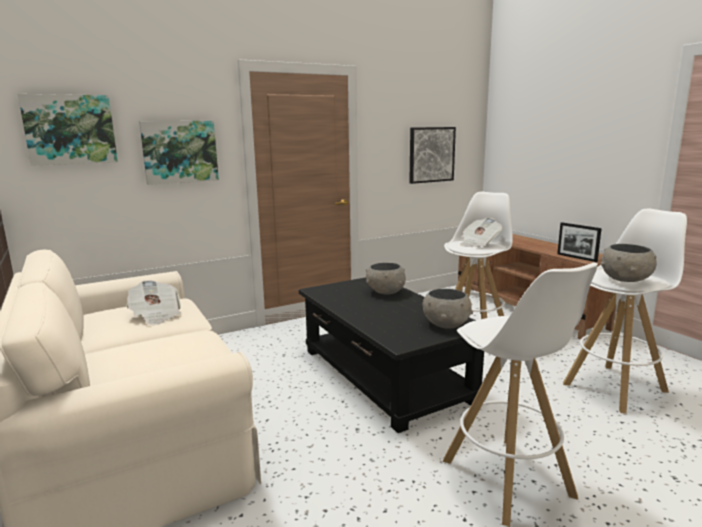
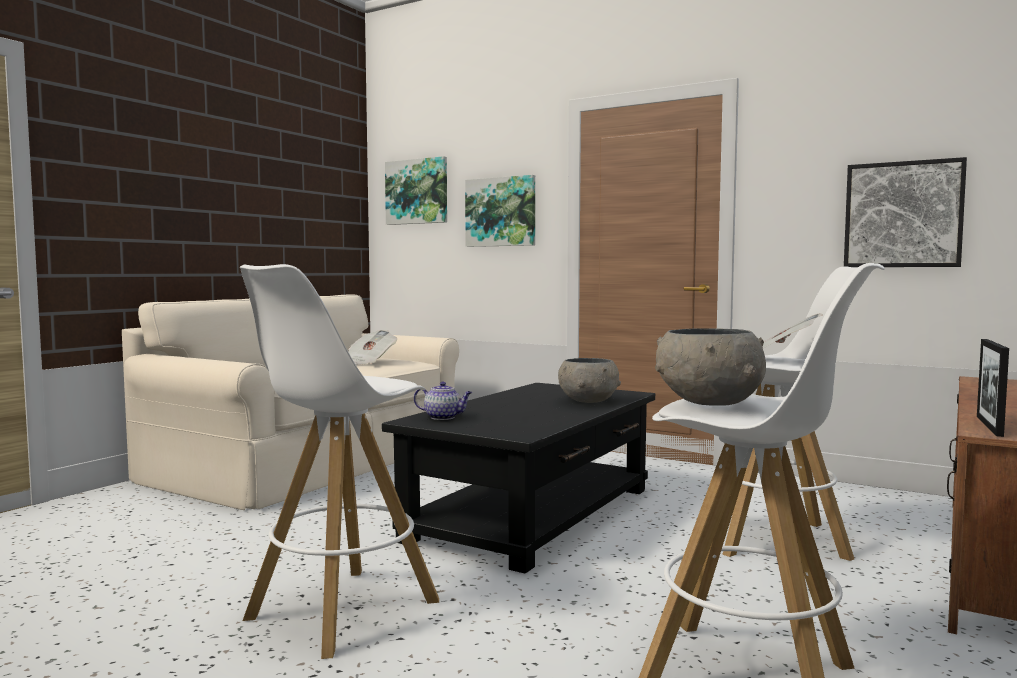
camera: 60 degrees right, 10 degrees down
grey bowl [423,289,473,329] -> none
none -> teapot [414,382,472,420]

